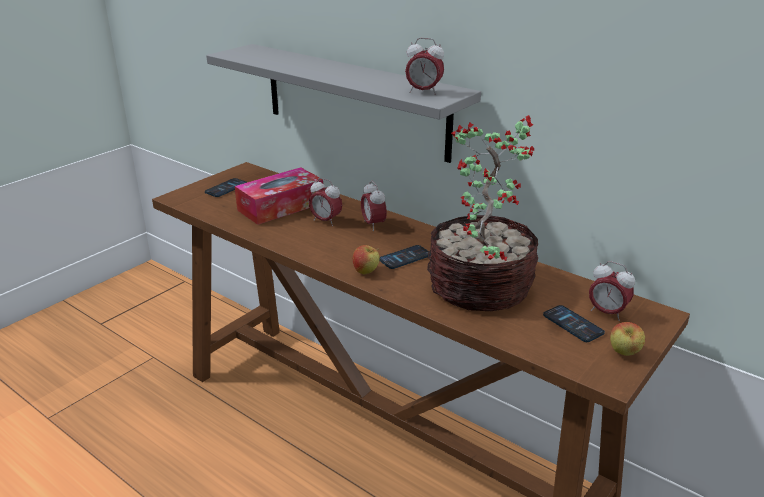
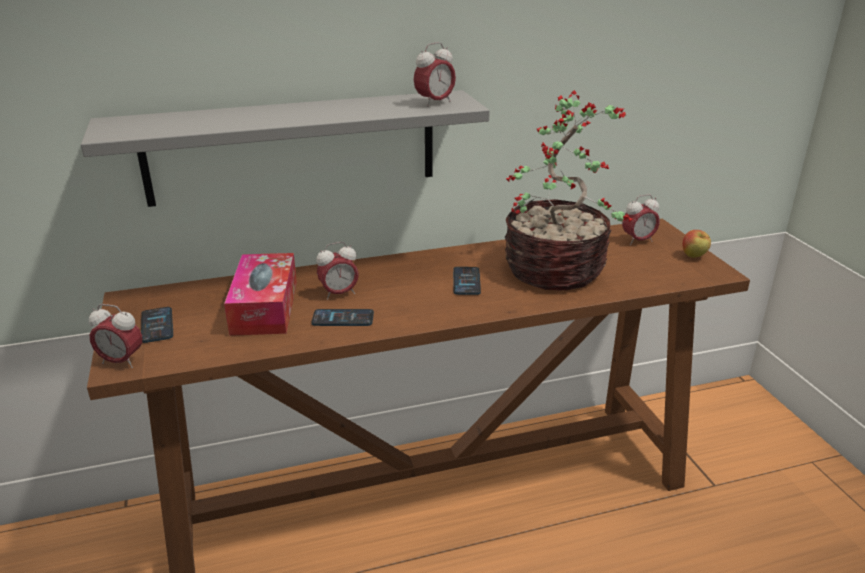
camera: 55 degrees left, 0 degrees up
apple [353,245,380,275] -> none
alarm clock [361,180,387,231] -> alarm clock moved to [89,304,142,368]
phone [543,305,605,342] -> phone moved to [312,309,374,326]

